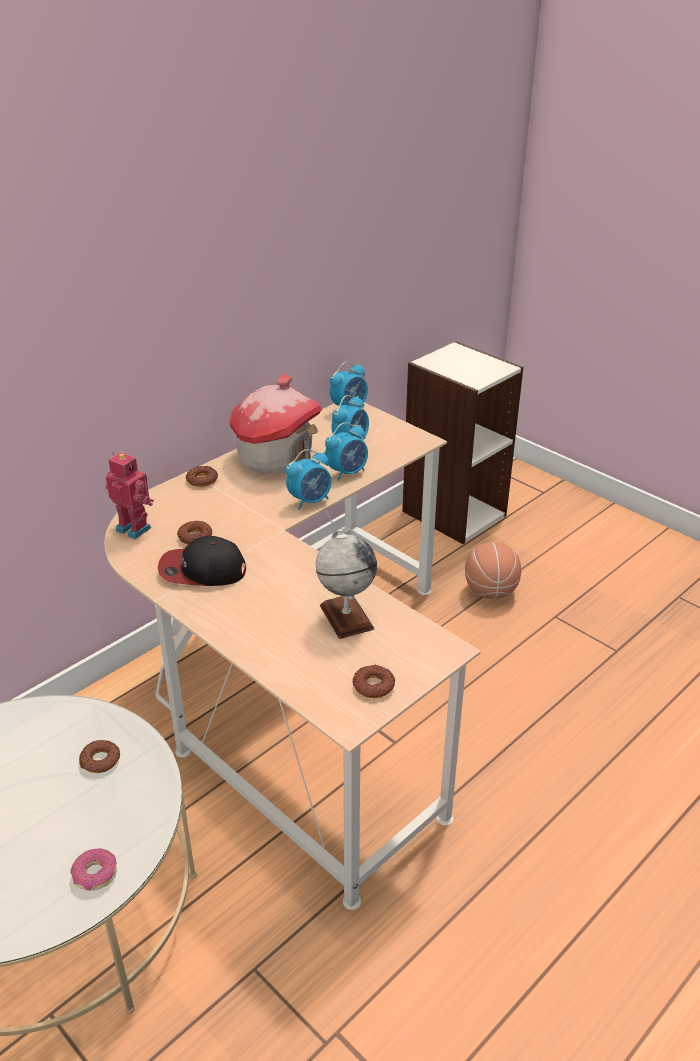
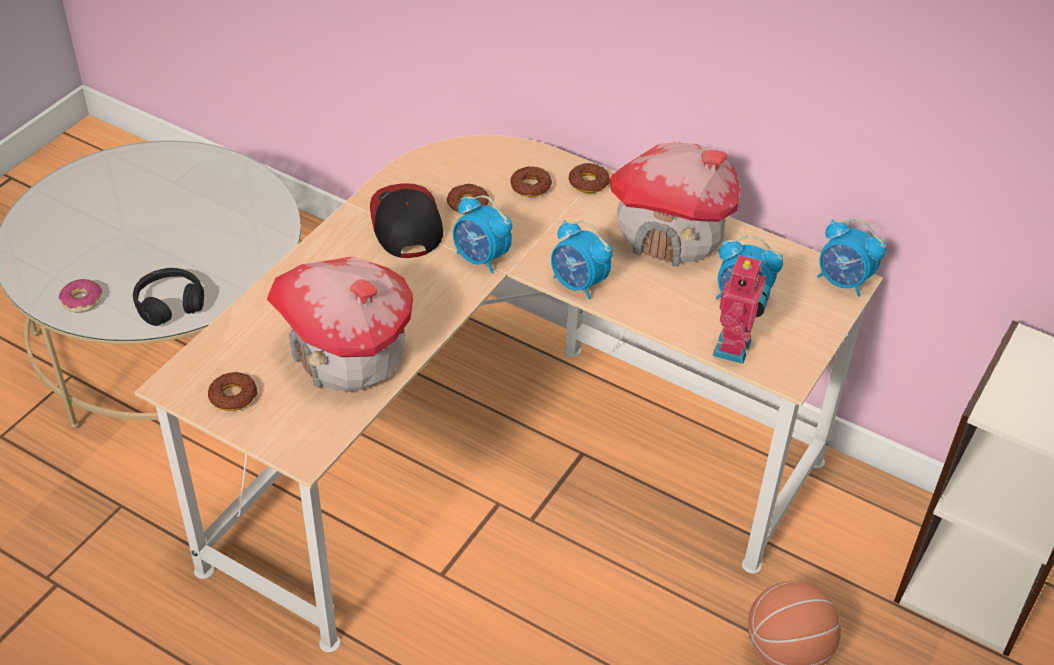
camera: 75 degrees right, 10 degrees up
donut [79,740,120,773] -> donut moved to [511,166,552,197]
toy robot [105,452,154,539] -> toy robot moved to [712,253,770,364]
globe [316,529,377,639] -> toy house [266,256,413,392]
alarm clock [325,423,368,481] -> alarm clock moved to [453,195,512,273]
none -> black headphones [133,268,204,326]

